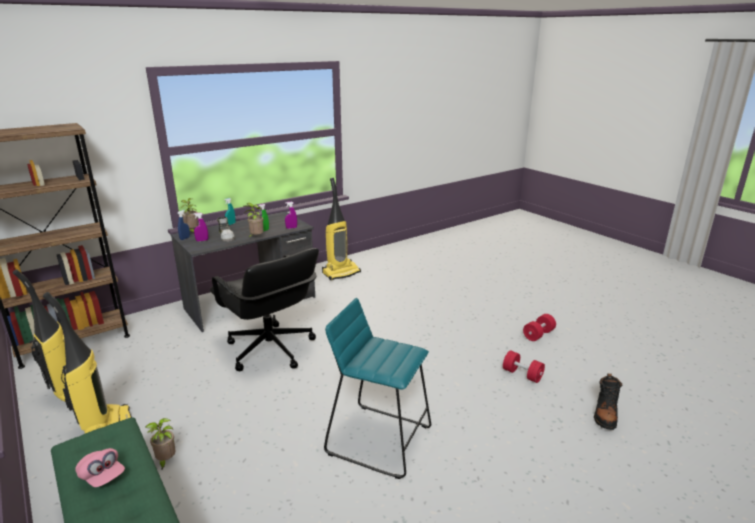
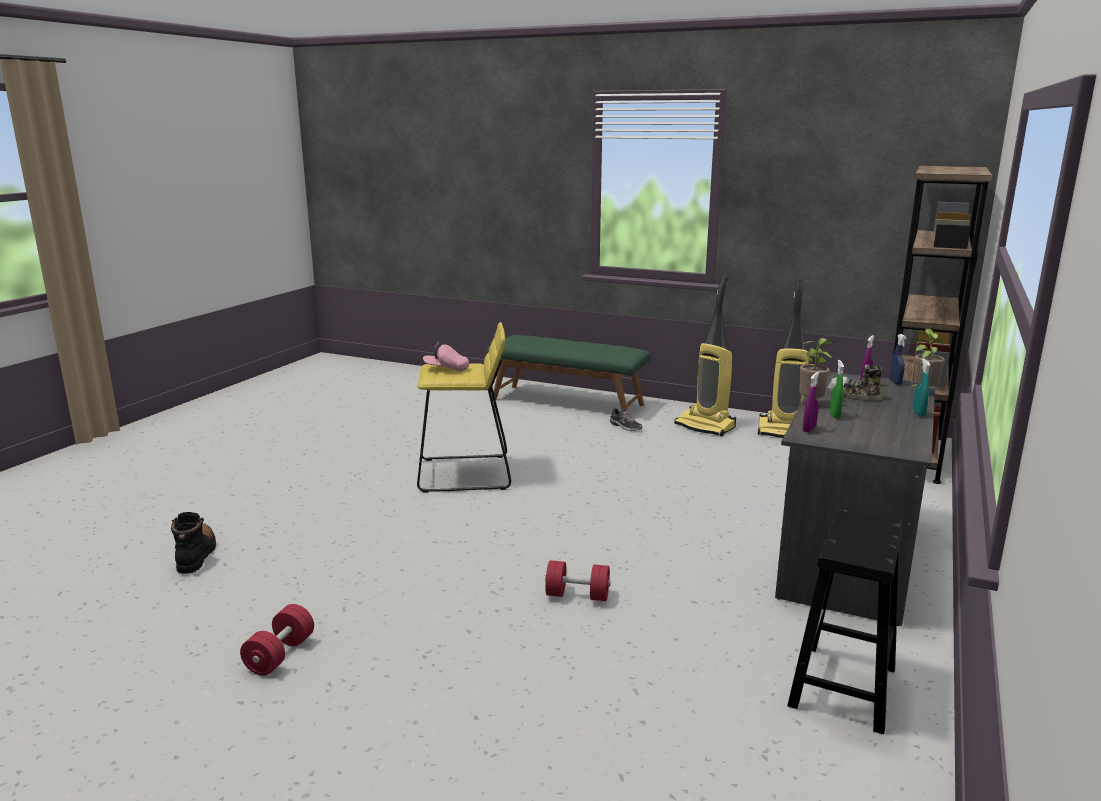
camera: 150 degrees right, 5 degrees down
pink cap [75,448,125,487] -> pink cap moved to [423,342,469,371]
potted plant [145,418,175,471] -> shoe [610,406,643,431]
black office chair [210,248,319,371] -> none
vacuum cleaner [322,178,361,280] -> black stool [787,509,904,734]
turquoise stool [324,298,431,479] -> yellow stool [417,322,511,493]
red dumbbell [503,351,545,383] -> red dumbbell moved to [545,560,611,601]

